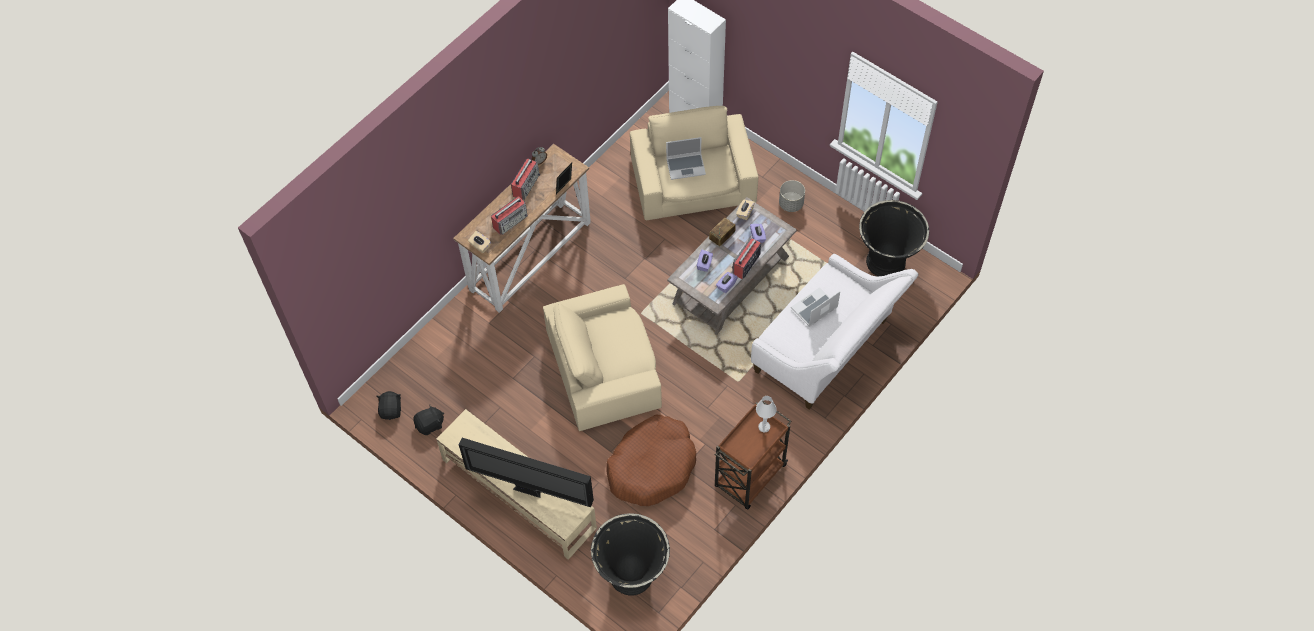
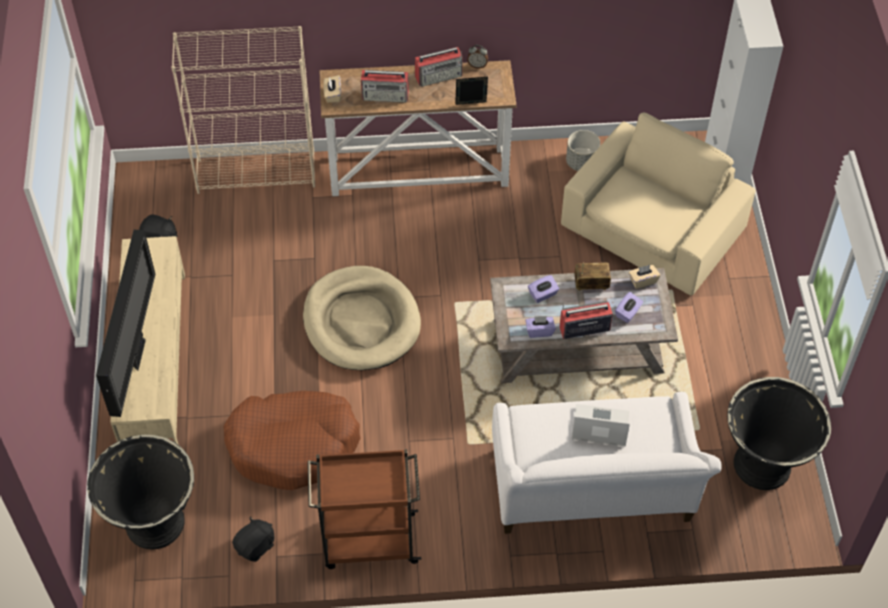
camera: 45 degrees right, 5 degrees down
black plush toy [377,391,401,420] -> black plush toy moved to [232,516,274,562]
television [459,438,594,507] -> television turned 150 degrees counterclockwise [96,230,155,417]
beige armchair [543,284,662,431] -> beige dog bed [303,266,421,370]
laptop [666,137,706,180] -> none
white table lamp [756,396,777,433] -> none
grey planter [779,180,805,212] -> grey planter moved to [566,130,601,171]
none -> beige bookcase [171,26,315,194]

